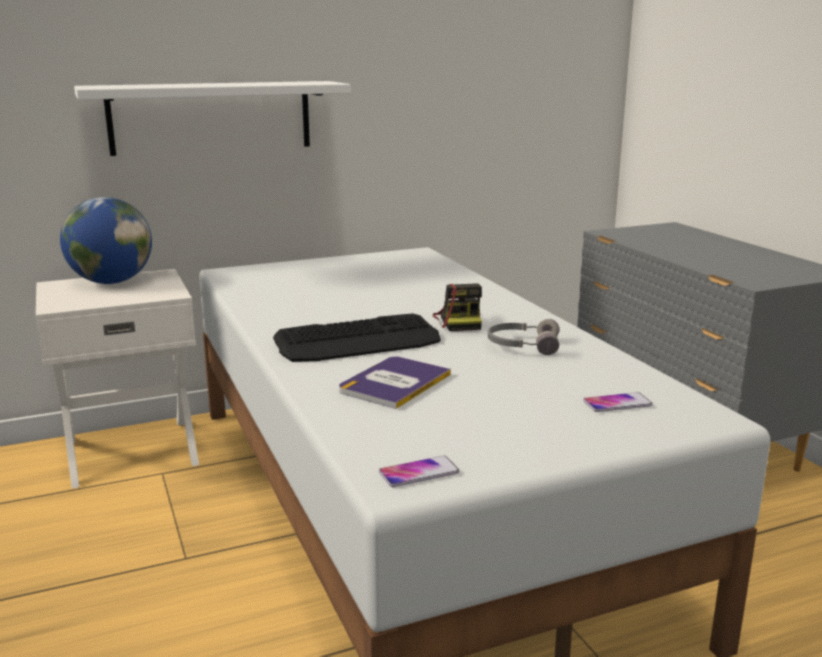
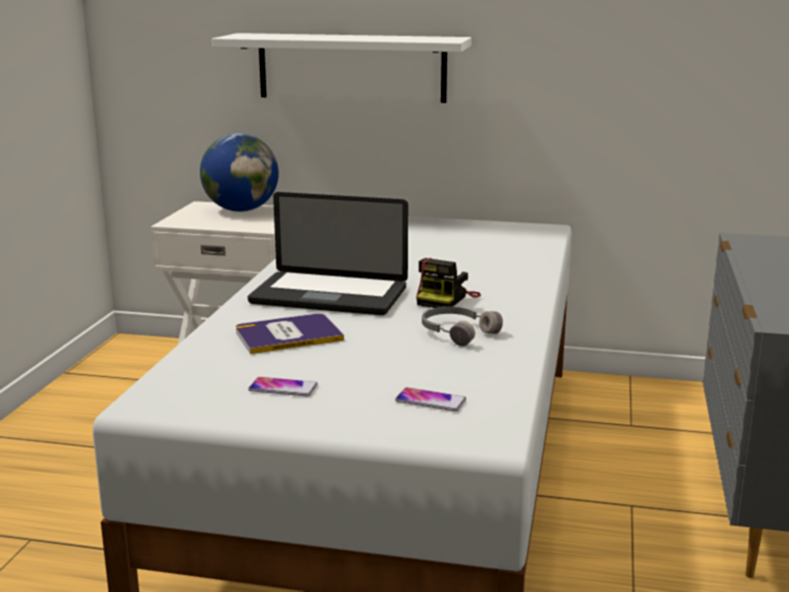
camera: 35 degrees right, 0 degrees up
keyboard [273,313,441,362] -> laptop [248,192,408,315]
phone [379,456,460,487] -> phone moved to [248,377,318,396]

